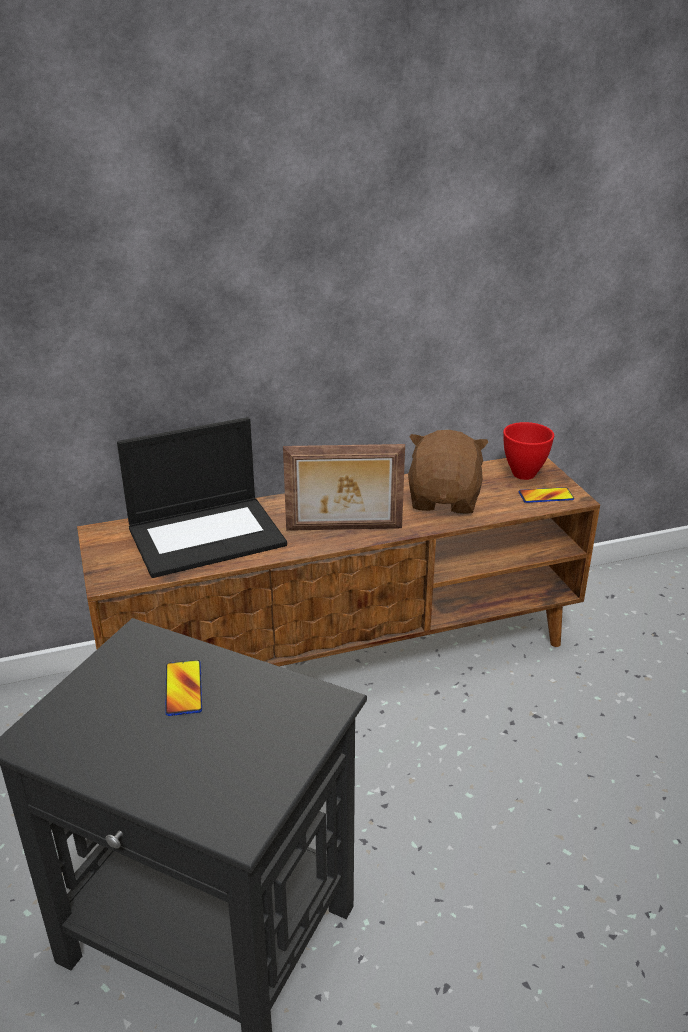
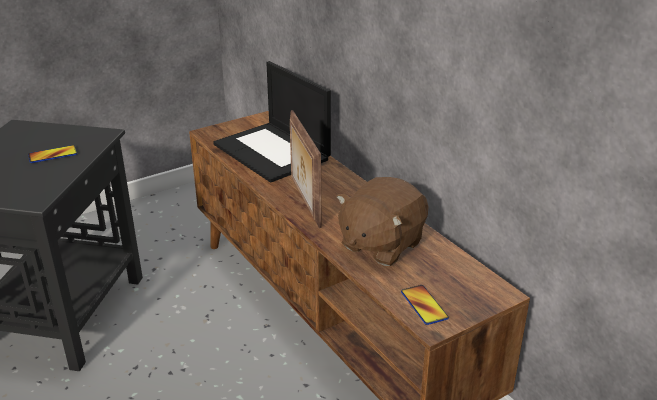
camera: 75 degrees right, 0 degrees up
brown plush toy [408,430,488,514] -> brown plush toy turned 135 degrees clockwise [336,177,428,266]
red bowl [503,422,554,480] -> none

